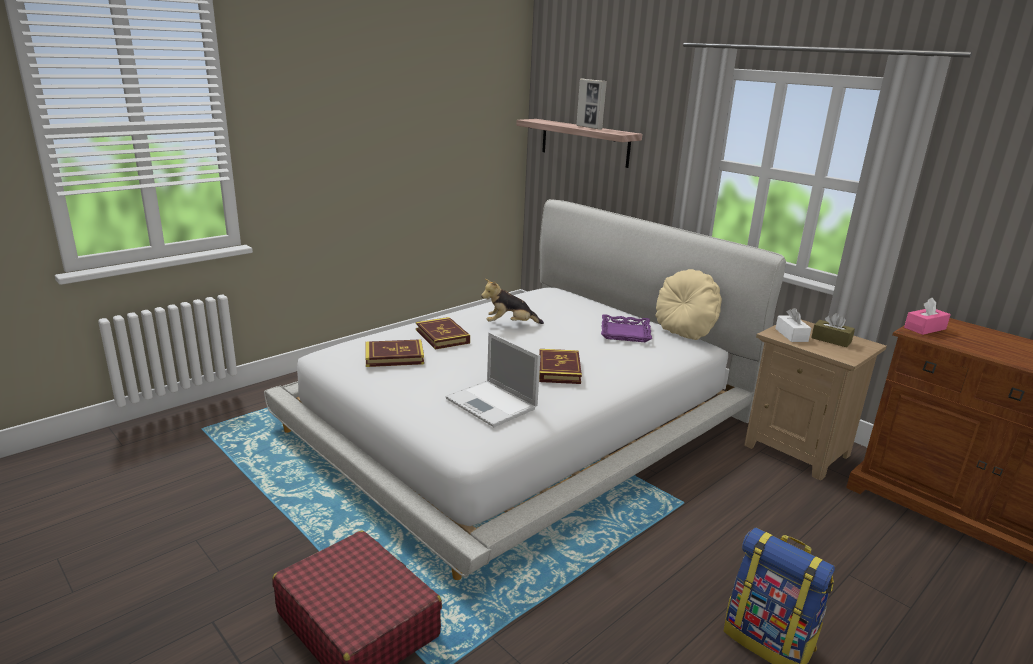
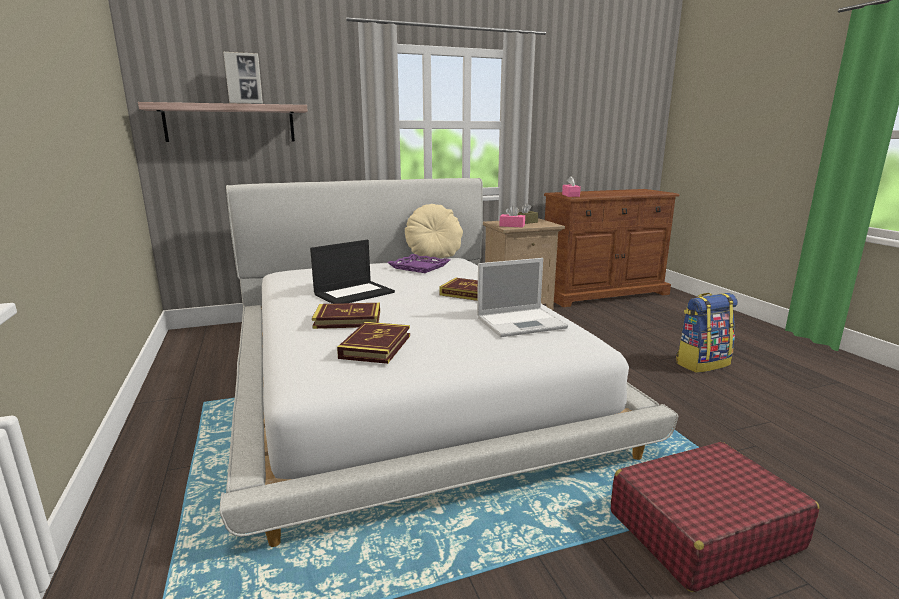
camera: 65 degrees left, 5 degrees down
plush toy [481,279,544,324] -> laptop [310,240,395,304]
white tissue box [775,308,811,342] -> pink tissue box [499,206,525,228]

